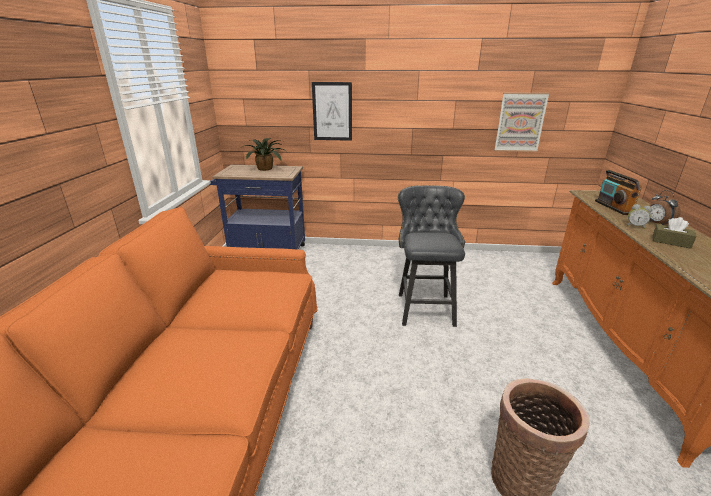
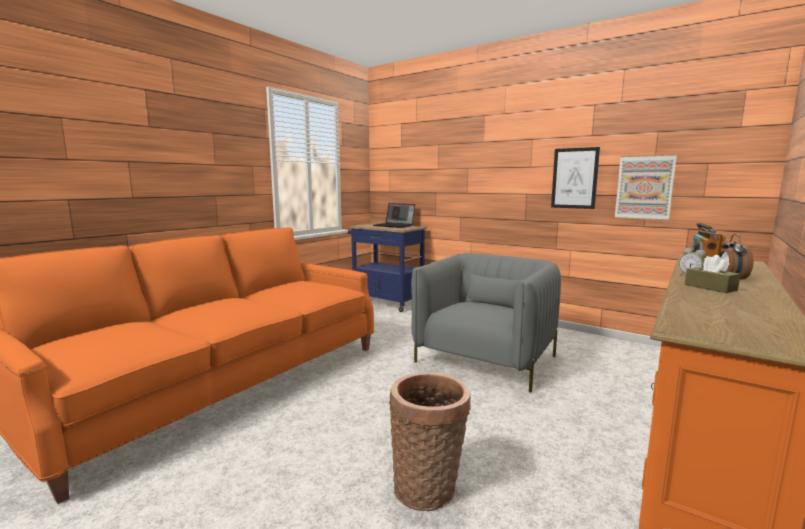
camera: 30 degrees right, 15 degrees down
potted plant [242,138,287,171] -> laptop [373,203,415,228]
picture [312,82,352,141] -> picture moved to [551,147,600,209]
grey stool [398,185,465,327] -> grey armchair [411,253,561,392]

